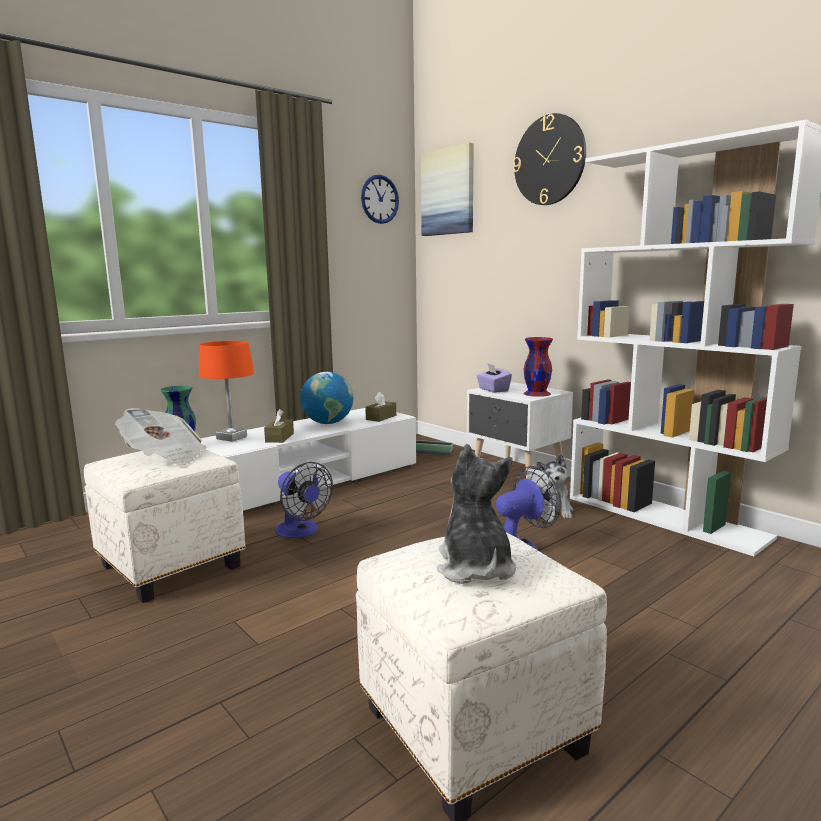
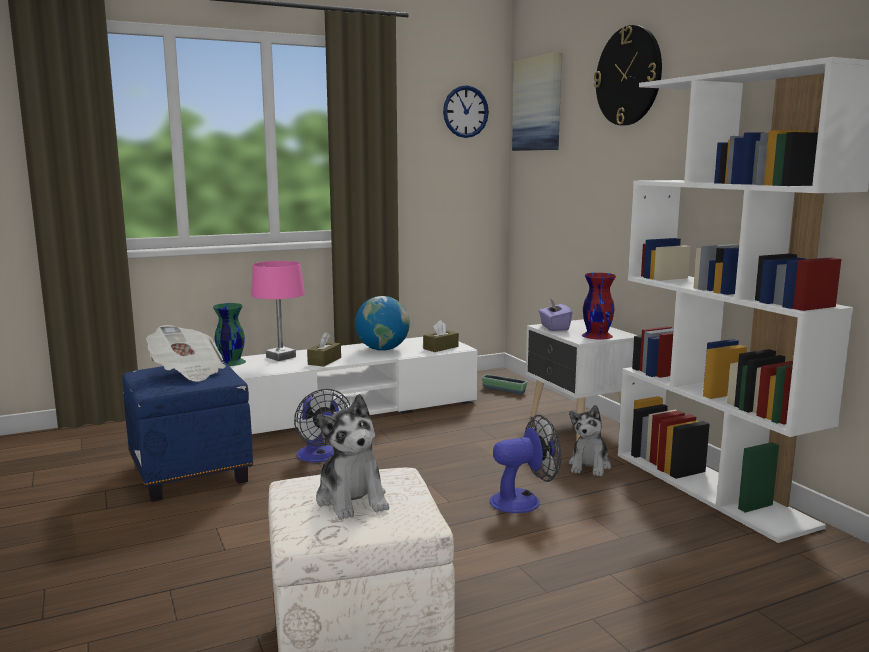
camera: 15 degrees right, 0 degrees up
white ottoman [84,450,245,603] -> blue ottoman [123,361,253,502]
orange table lamp [199,341,254,442] -> pink table lamp [251,261,305,361]
plush toy [437,444,516,584] -> plush toy turned 150 degrees clockwise [316,394,389,520]

